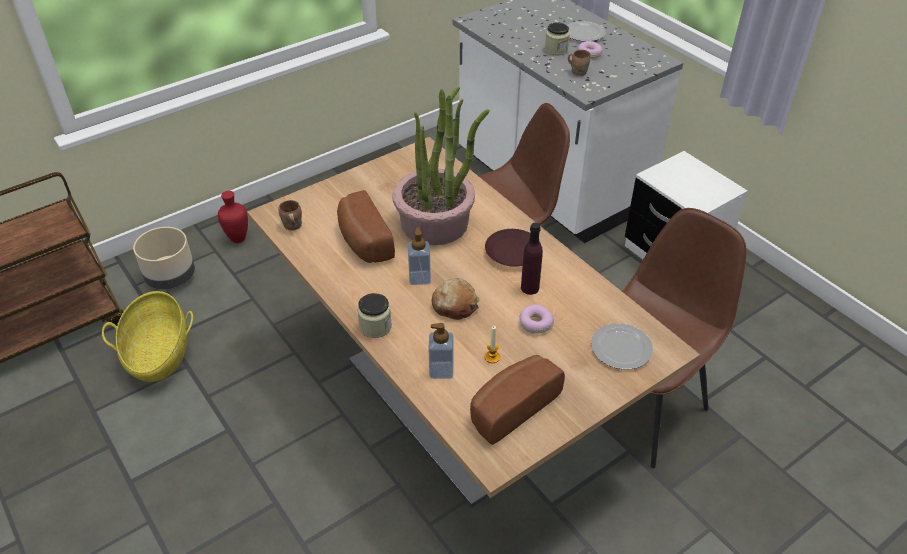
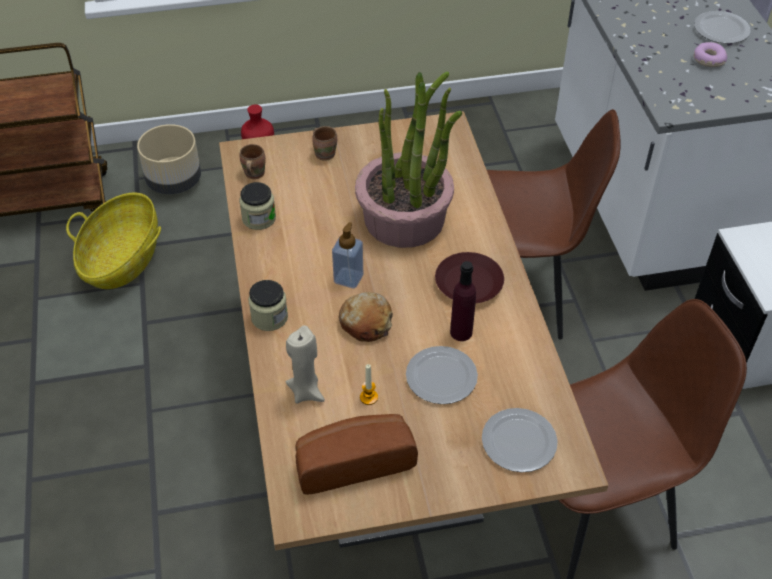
camera: 25 degrees right, 5 degrees up
bread [337,190,395,263] -> none
soap dispenser [428,323,453,379] -> beige candle [286,325,325,404]
donut [520,304,554,334] -> plate [406,346,478,404]
jar [545,22,570,55] -> jar moved to [239,182,276,230]
brown mug [568,49,591,76] -> brown mug moved to [312,126,337,161]

